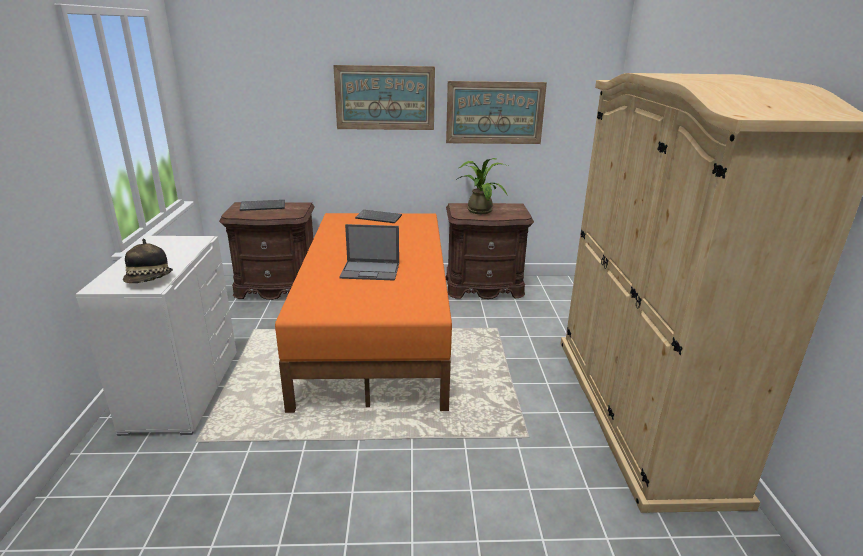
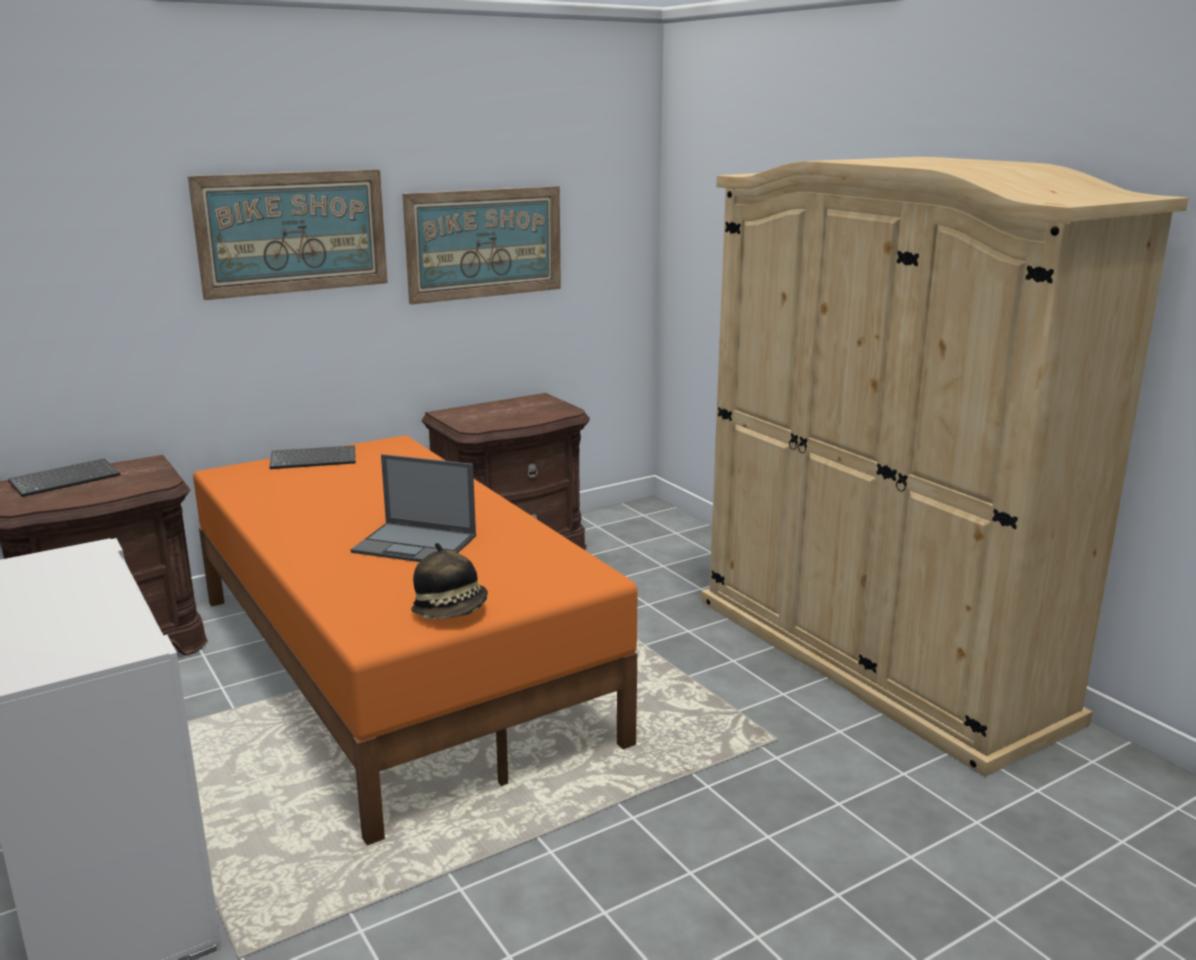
camera: 30 degrees left, 5 degrees down
hat [123,239,173,283] -> hat moved to [411,543,488,619]
laptop [340,224,399,281] -> laptop turned 45 degrees clockwise [350,454,476,562]
potted plant [456,158,508,214] -> none

